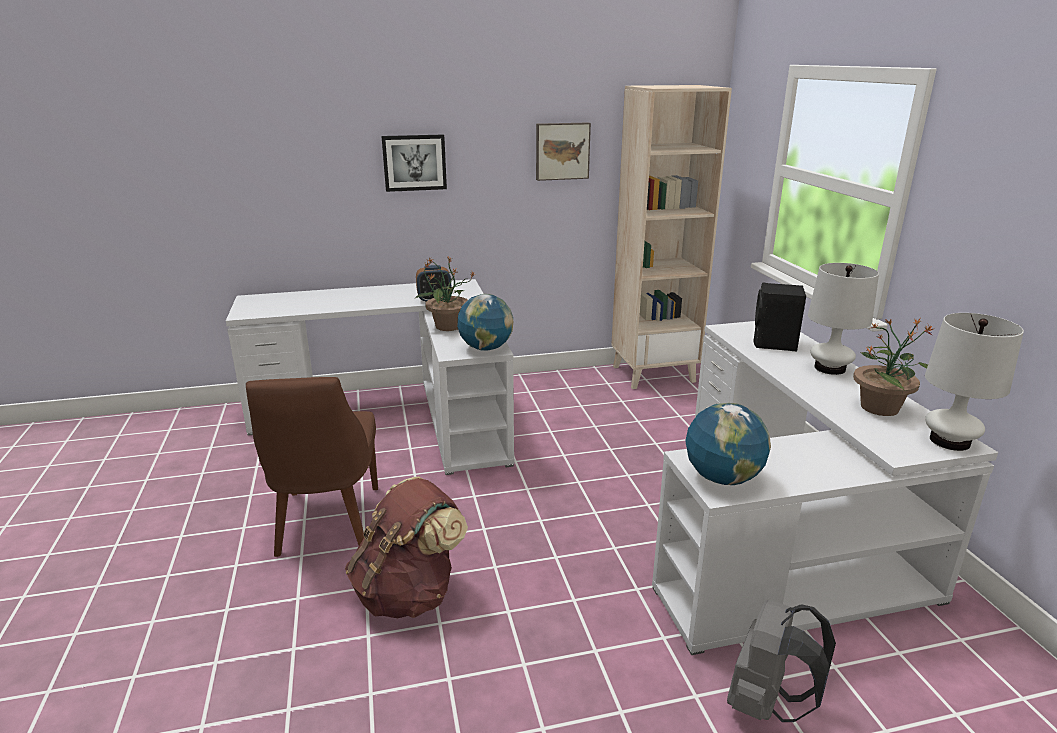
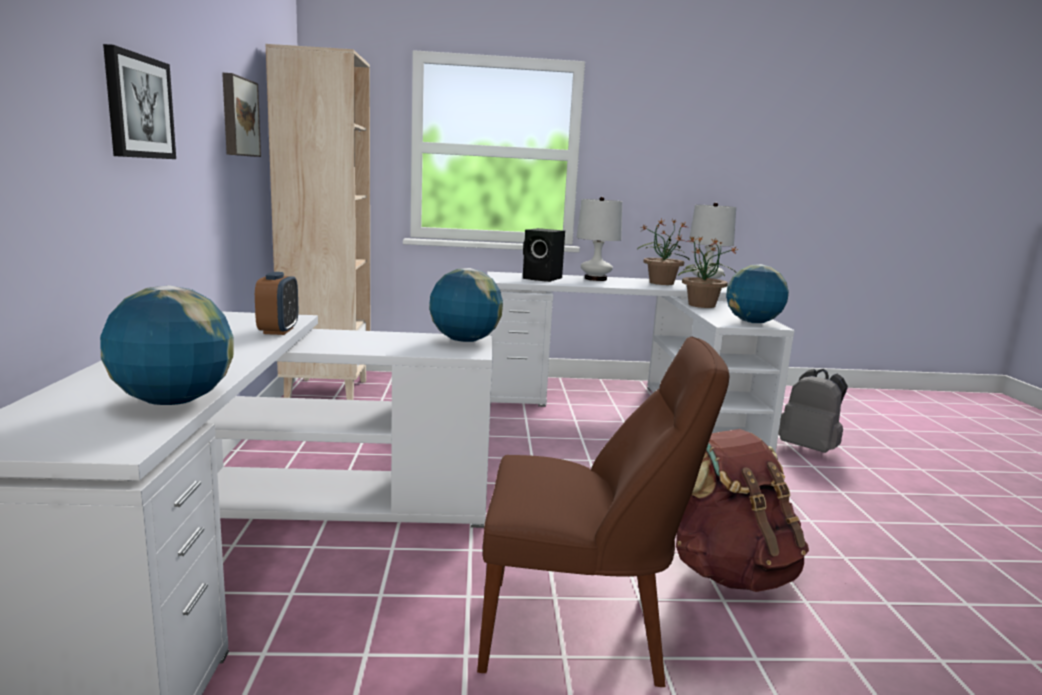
camera: 80 degrees left, 10 degrees down
potted plant [414,257,475,331] -> potted plant moved to [678,236,740,308]
none -> globe [100,285,233,405]

